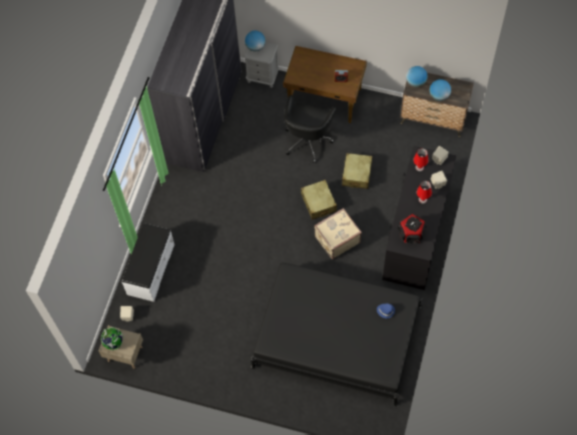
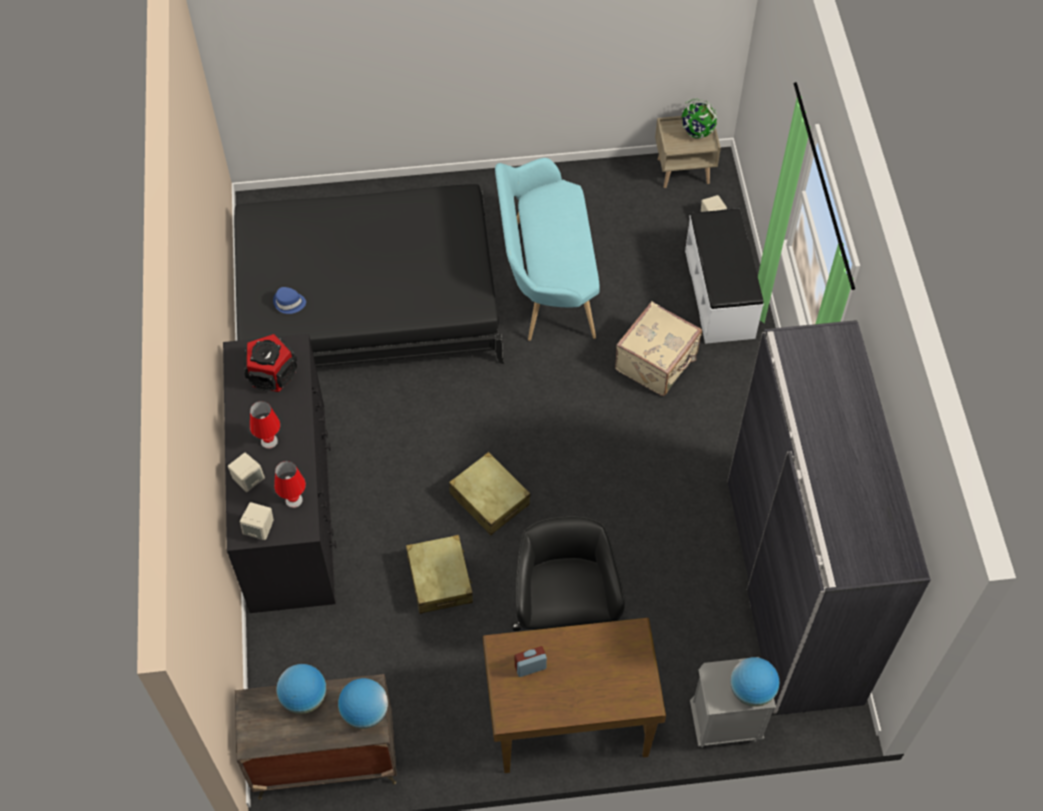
camera: 155 degrees right, 5 degrees down
beige suitcase [314,208,362,259] -> beige suitcase moved to [615,301,702,396]
none -> turquoise bench [495,158,600,341]

